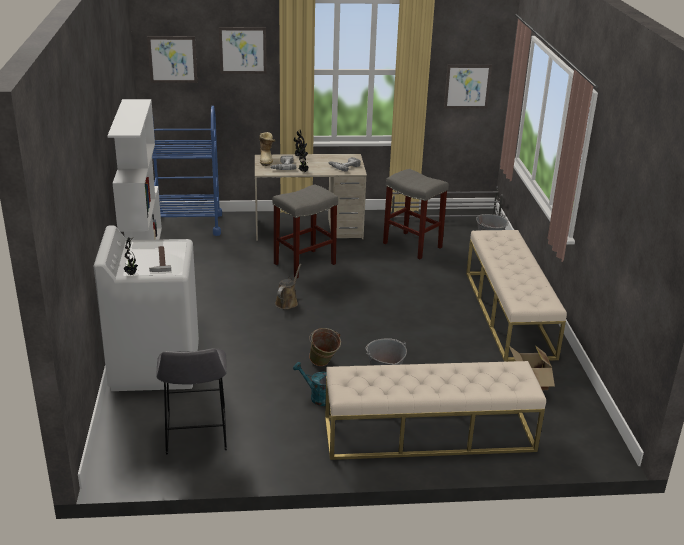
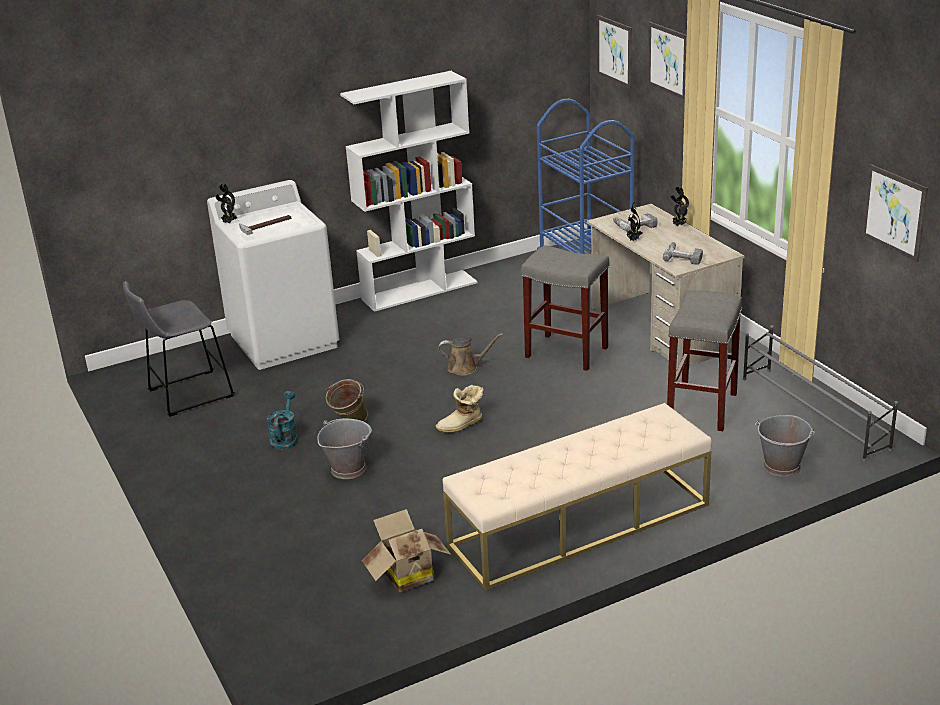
camera: 70 degrees right, 0 degrees up
boot [259,132,276,166] -> boot moved to [435,385,484,434]
beige bench [325,361,546,460] -> none

